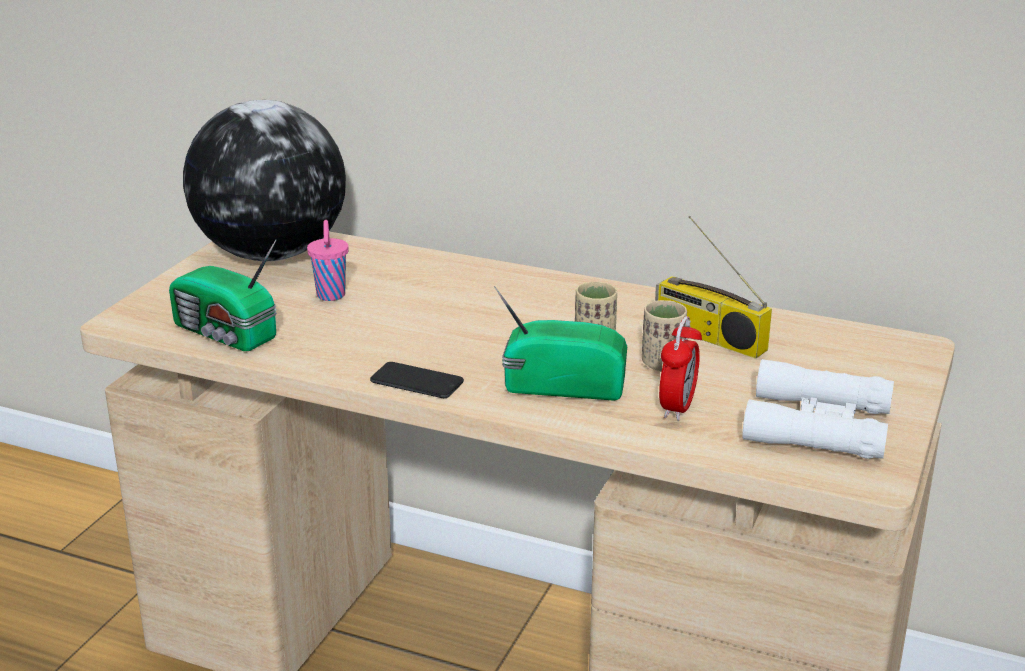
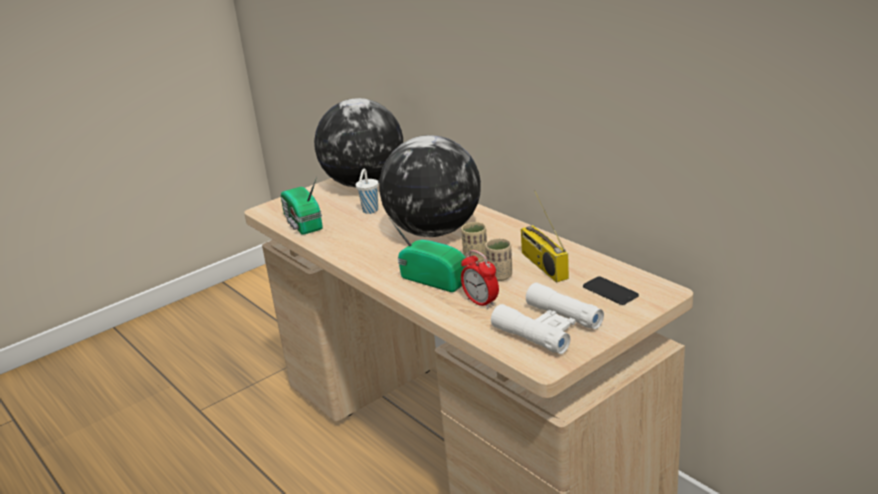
camera: 30 degrees right, 0 degrees up
pink cup [307,220,349,301] -> white cup [356,169,378,214]
phone [370,362,464,398] -> phone moved to [583,276,639,305]
alarm clock [659,316,702,421] -> alarm clock turned 90 degrees clockwise [461,250,499,309]
none -> globe [379,135,481,237]

